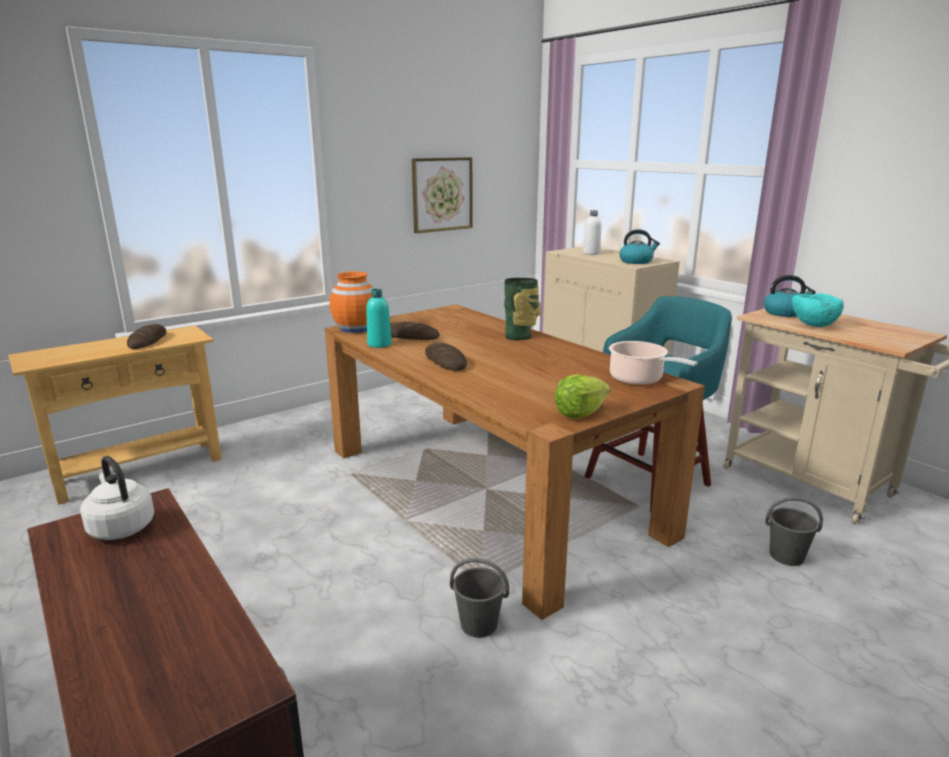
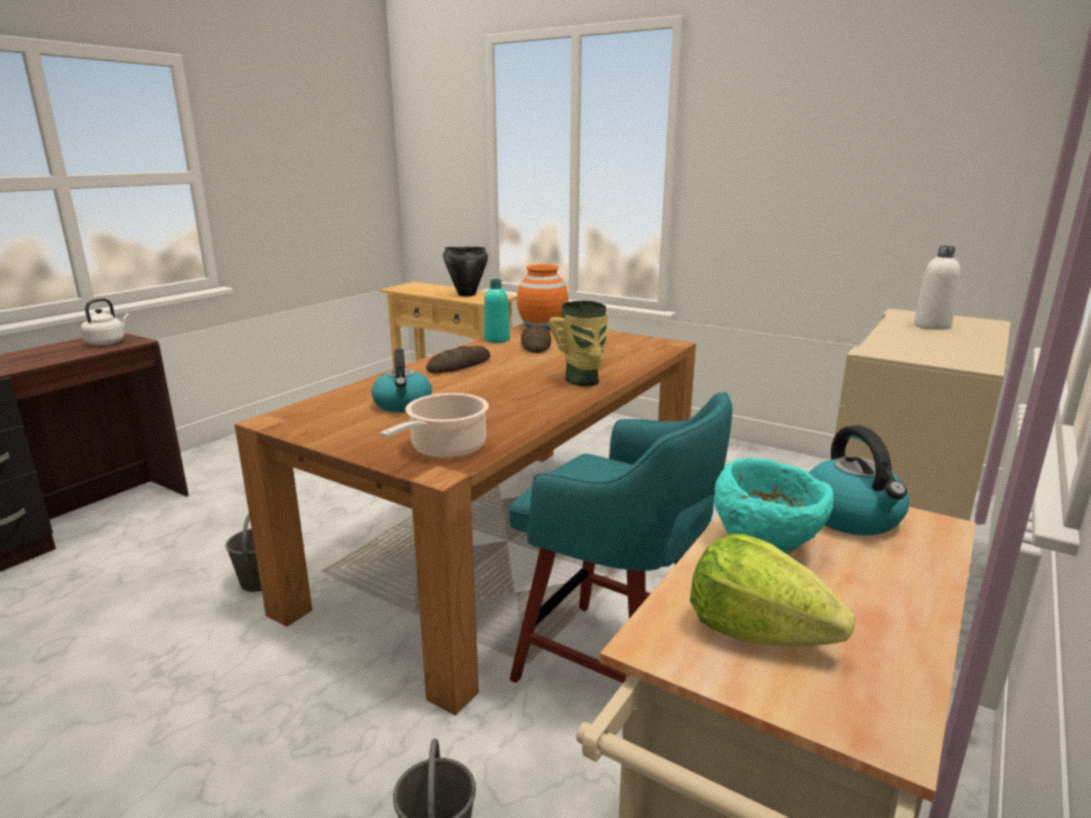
camera: 70 degrees right, 0 degrees up
bread [127,324,166,349] -> black cooking pot [443,247,488,296]
picture [412,157,472,233] -> none
lettuce [554,374,610,418] -> lettuce moved to [690,534,856,646]
kettle [619,229,660,264] -> kettle moved to [371,349,432,412]

